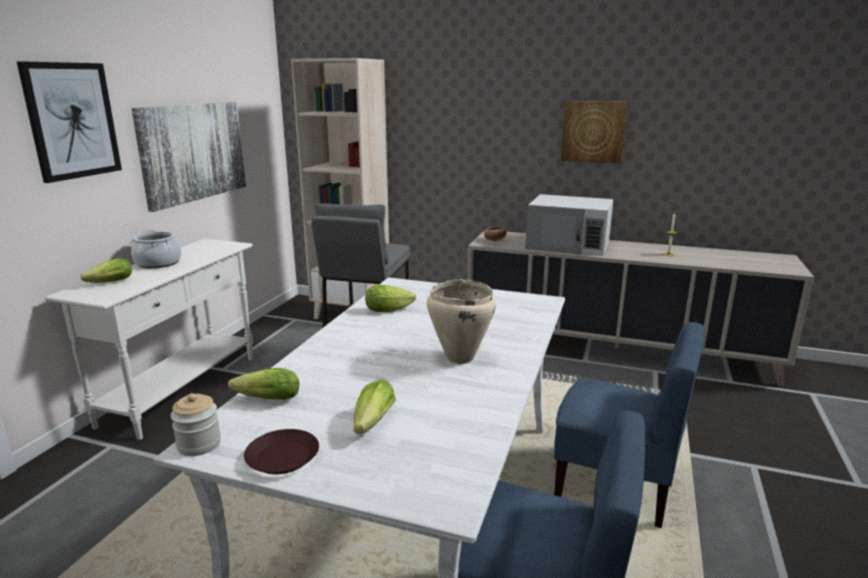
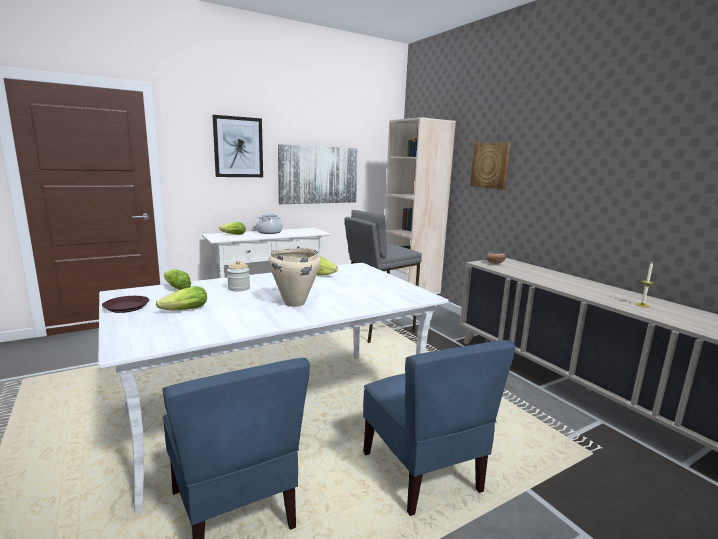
camera: 40 degrees right, 5 degrees down
jar [171,393,221,456] -> jar moved to [227,260,250,291]
white microwave [525,194,613,256] -> none
picture [561,101,627,164] -> picture moved to [470,142,511,189]

